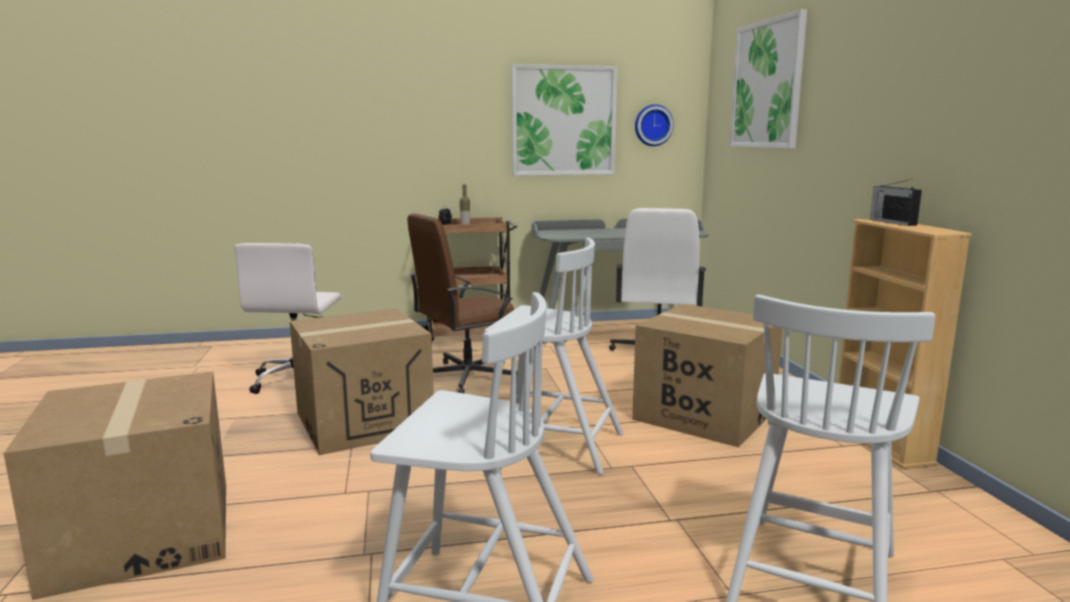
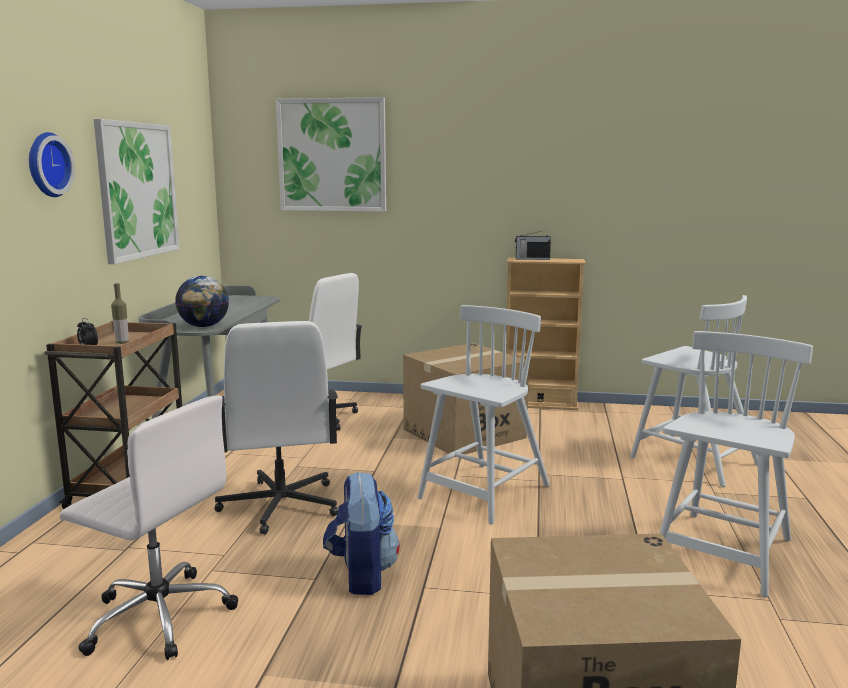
camera: 70 degrees left, 0 degrees up
cardboard box [290,308,434,455] -> backpack [323,471,400,595]
brown office chair [408,213,517,393] -> white office chair [214,321,338,535]
wall clock [635,104,674,146] -> wall clock moved to [29,132,75,197]
none -> globe [175,276,229,327]

